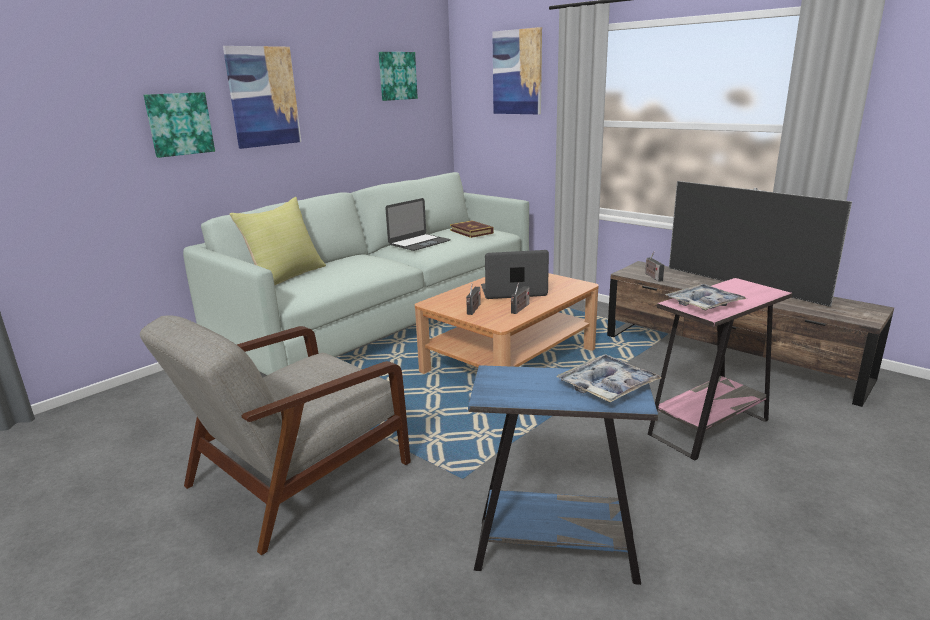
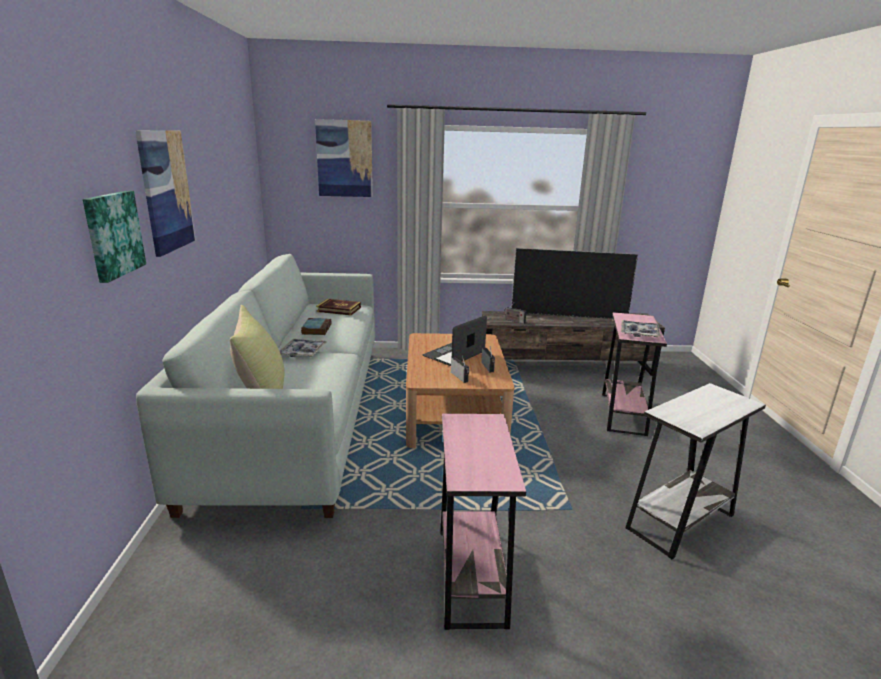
camera: 45 degrees left, 0 degrees up
grey armchair [140,315,411,555] -> pink side table [440,414,526,630]
picture [379,52,418,101] -> none
laptop [385,198,451,251] -> book [301,318,331,335]
blue side table [468,365,658,585] -> white side table [625,383,766,559]
tray [556,354,661,402] -> tray moved to [280,339,326,357]

